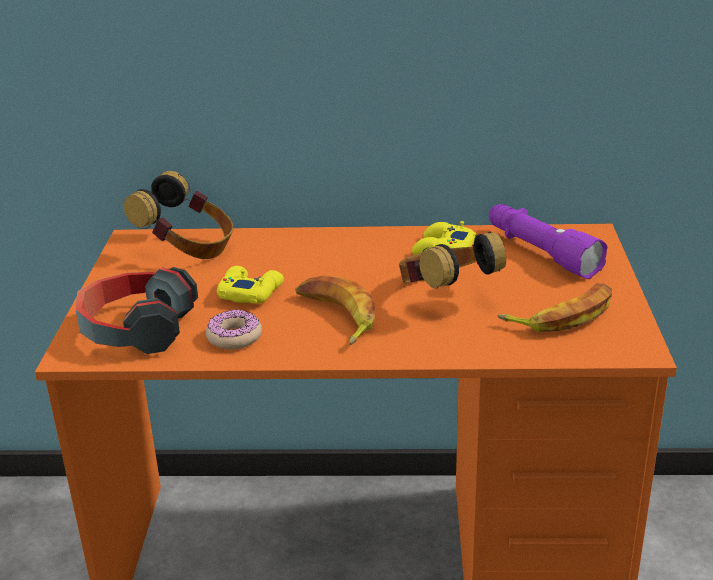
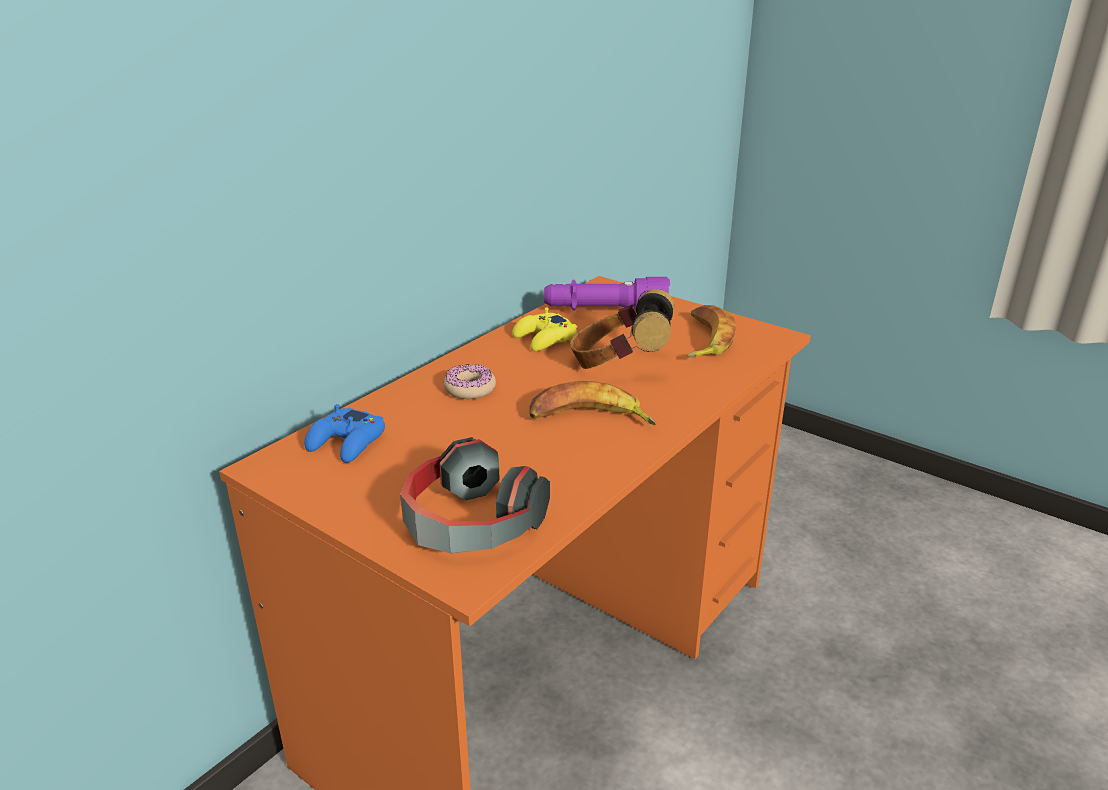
camera: 55 degrees left, 0 degrees up
headphones [124,171,233,259] -> blue game controller [304,404,385,463]
donut [206,309,262,349] -> donut moved to [444,364,496,399]
yellow game controller [217,266,284,304] -> none

